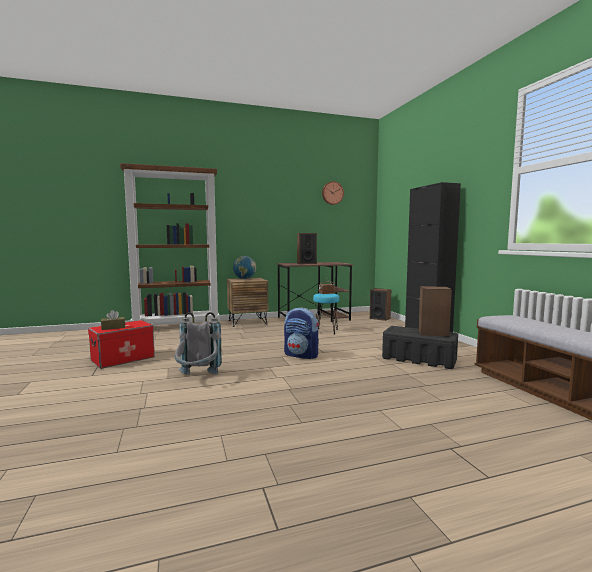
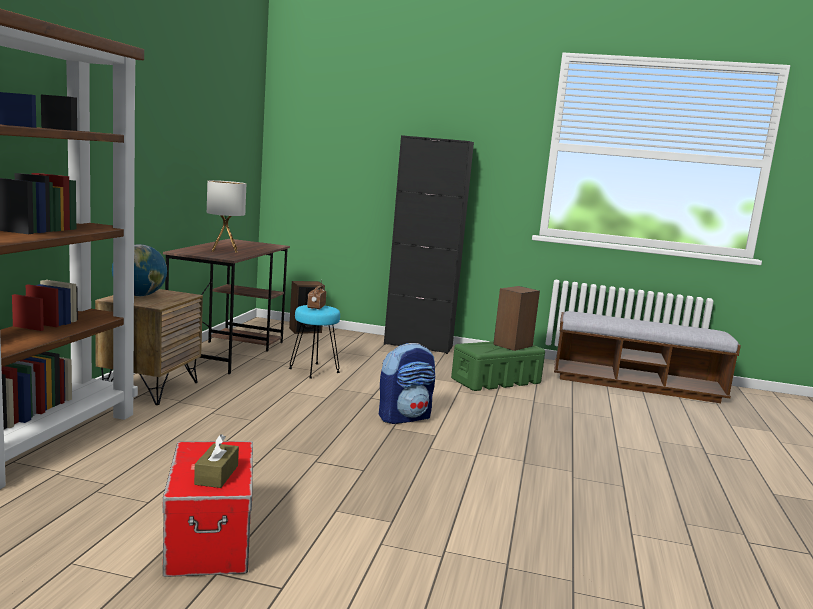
camera: 60 degrees left, 5 degrees up
grey backpack [175,312,222,374] -> none
speaker [297,233,317,264] -> table lamp [207,180,246,253]
wall clock [322,181,344,205] -> none
black storage box [382,326,458,369] -> green storage box [451,341,545,391]

